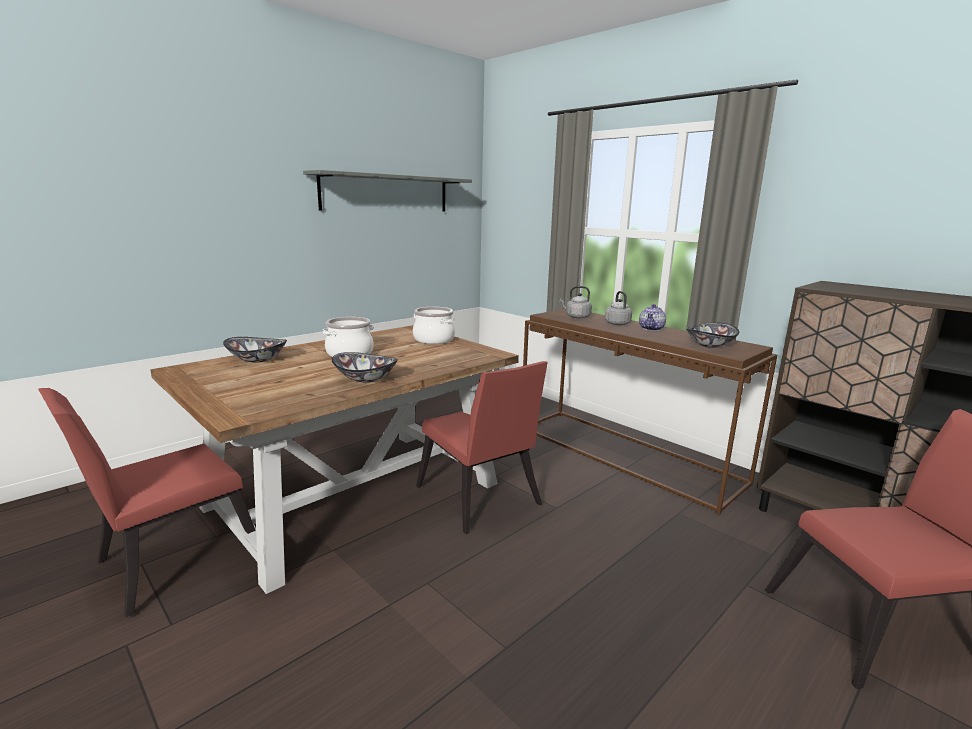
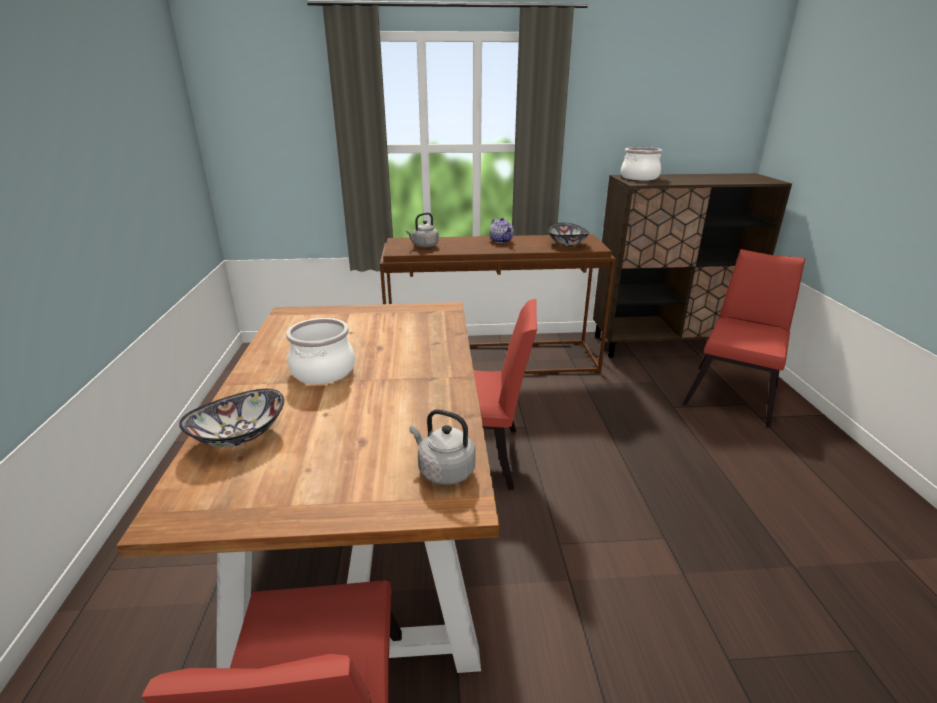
camera: 50 degrees left, 10 degrees up
grey shelf [303,170,472,211] -> none
bowl [332,352,398,382] -> none
cooking pot [413,307,455,344] -> cooking pot moved to [621,147,662,180]
grey kettle [605,291,632,325] -> grey kettle moved to [409,409,475,485]

